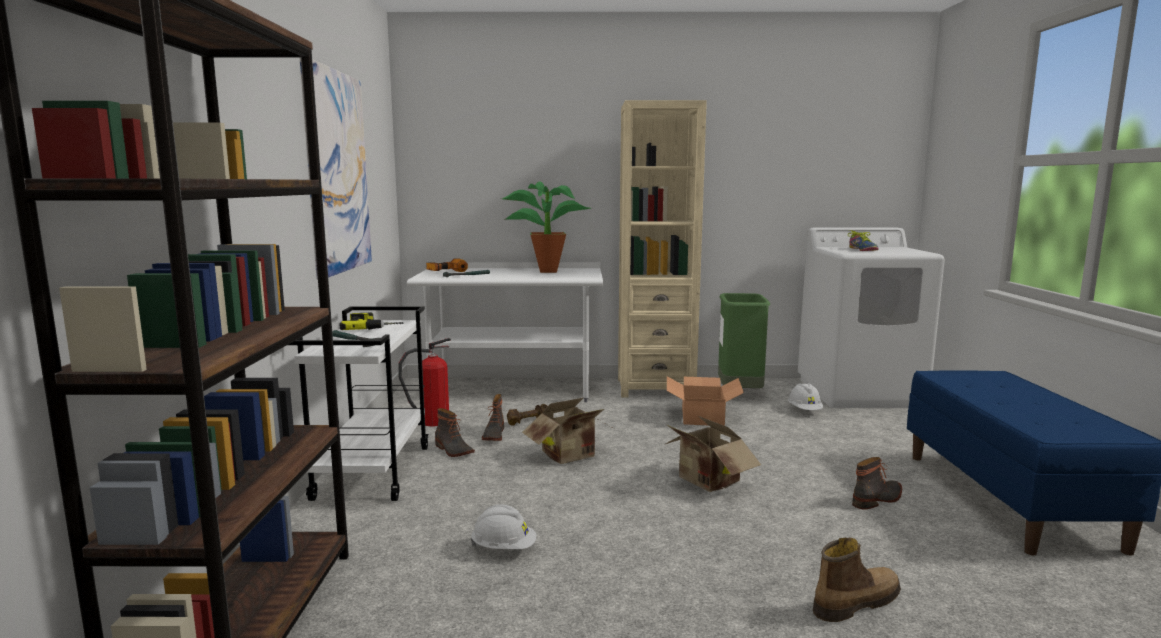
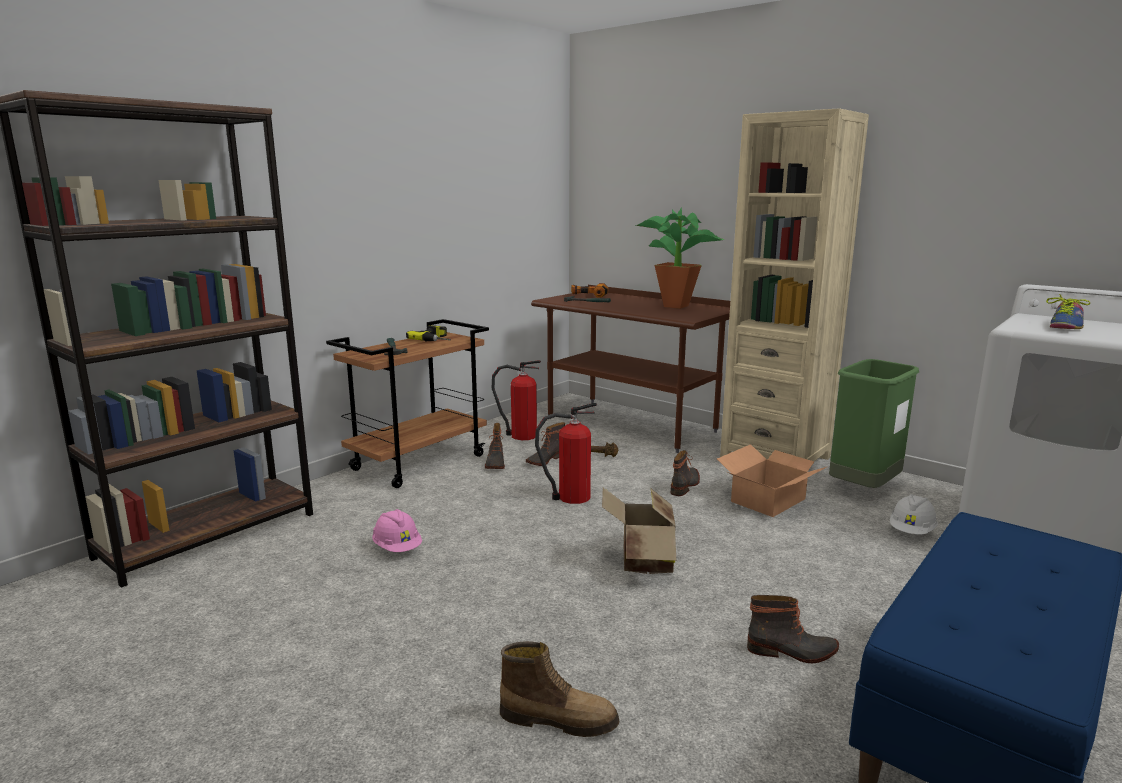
camera: 40 degrees right, 5 degrees up
white cart [288,306,429,501] -> brown cart [326,319,489,488]
picture [300,58,372,279] -> none
white desk [407,262,603,402] -> brown desk [531,285,730,453]
white hard hat [470,504,537,549] -> pink hard hat [372,509,422,552]
cardboard box [522,398,609,464] -> fire extinguisher [535,403,597,504]
none -> boot [671,450,700,496]

